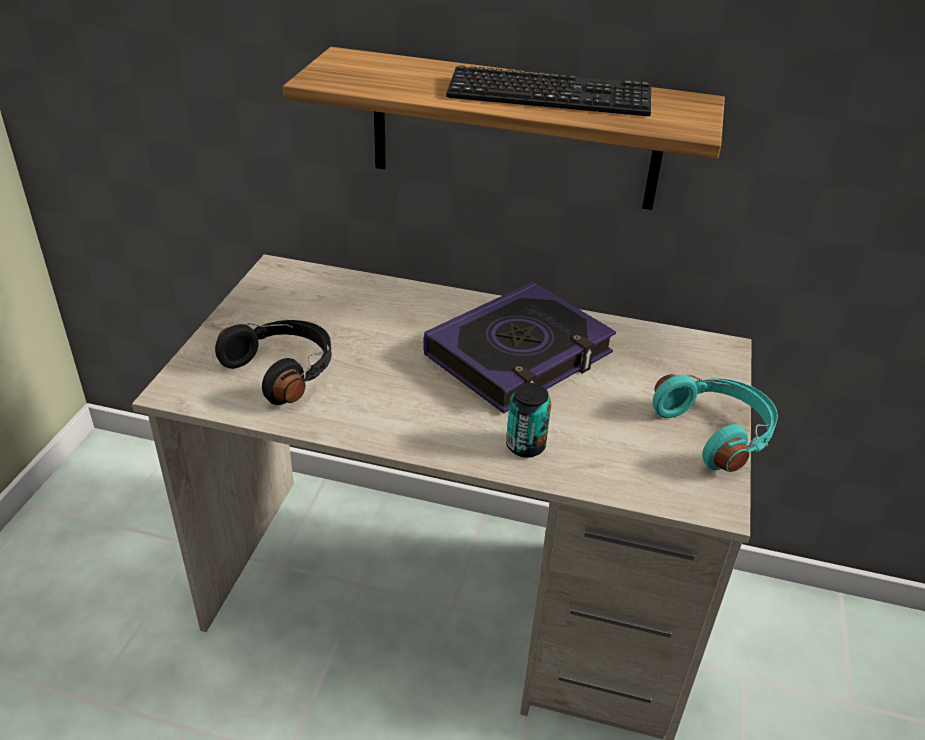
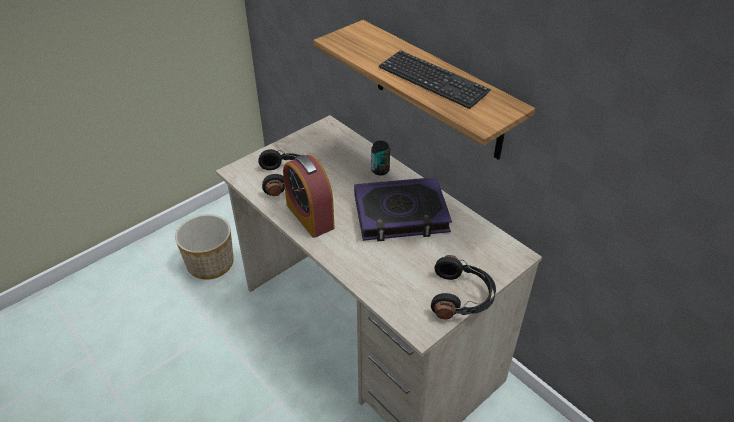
camera: 35 degrees right, 5 degrees up
can [506,383,551,458] -> can moved to [371,141,390,175]
turquoise headphones [653,374,778,472] -> black headphones [431,255,496,319]
none -> planter [175,214,234,280]
none -> alarm clock [283,155,335,238]

